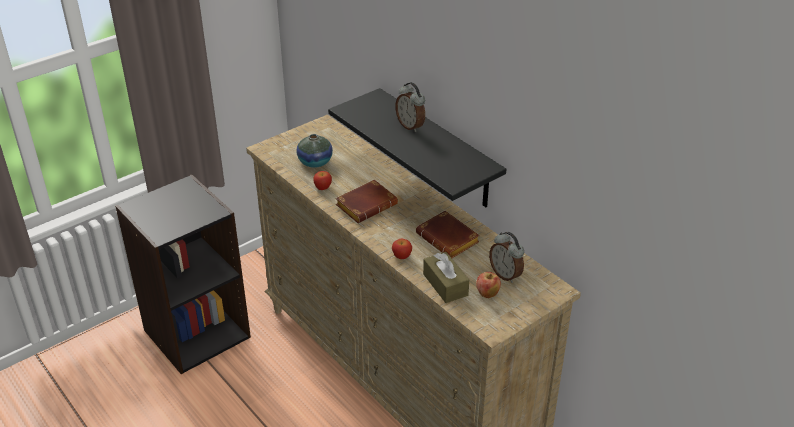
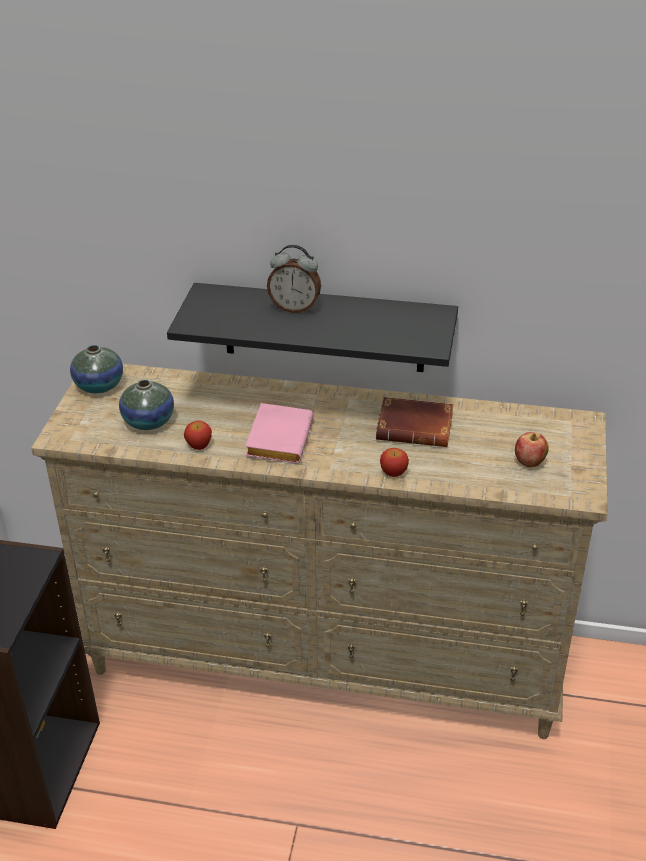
camera: 40 degrees left, 0 degrees up
brown book [336,180,398,223] -> pink book [245,403,314,463]
brown tissue box [423,252,469,303] -> none
alarm clock [489,232,524,283] -> none
none -> vase [70,345,123,393]

